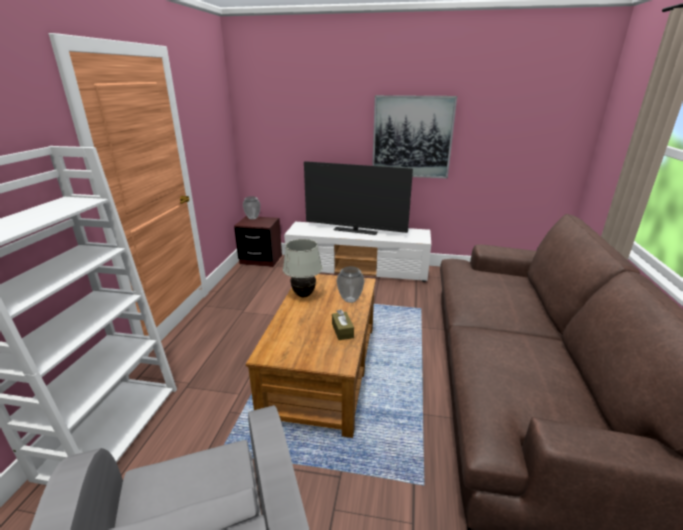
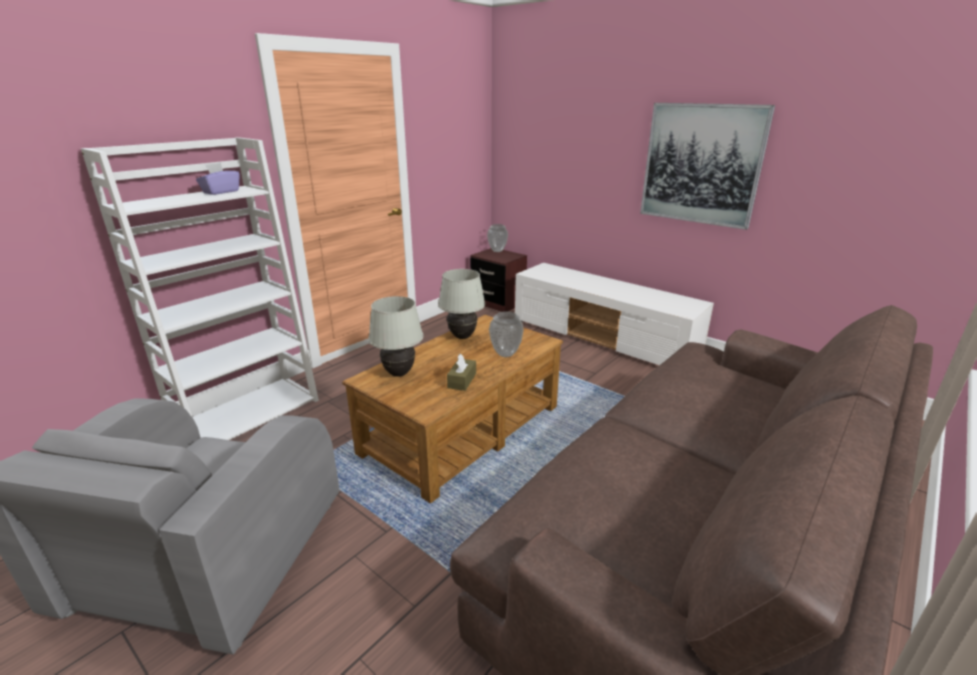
camera: 30 degrees right, 0 degrees up
television [304,161,413,235] -> none
none -> purple tissue box [196,163,239,195]
none -> white table lamp [368,296,424,377]

